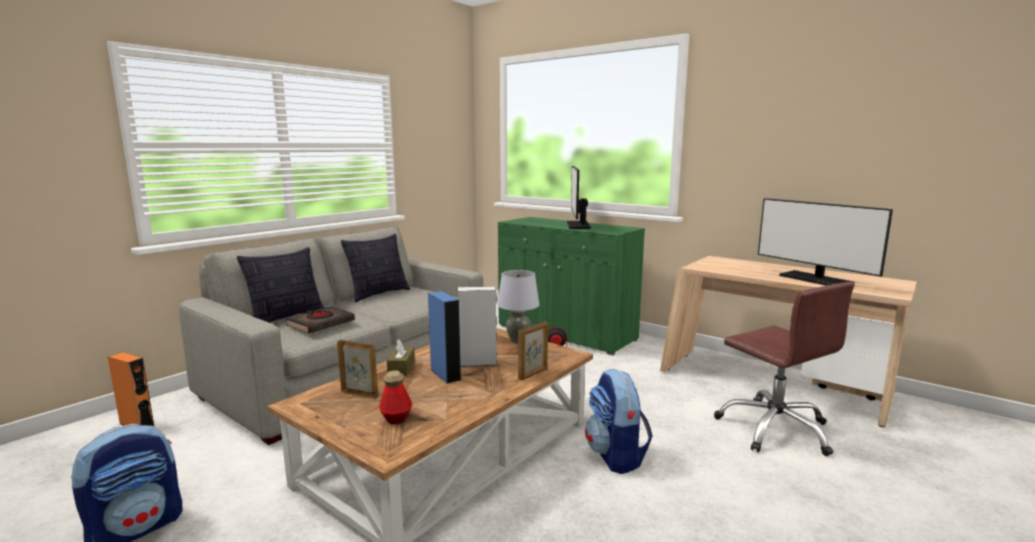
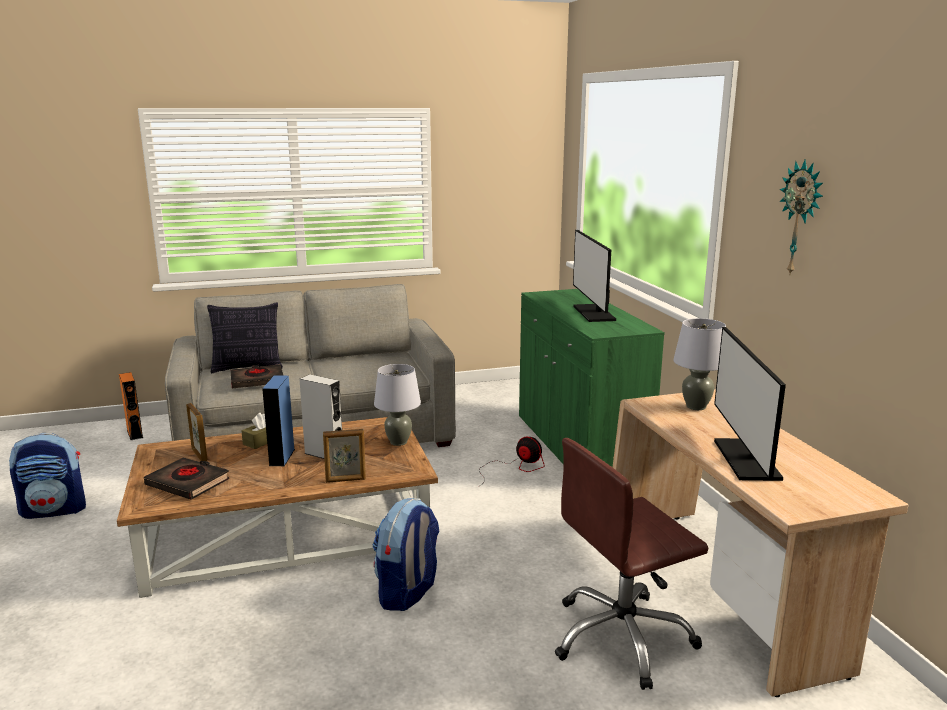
camera: 35 degrees right, 5 degrees up
pillow [341,234,410,302] -> none
bottle [379,370,413,424] -> black book [144,458,230,500]
monitor [567,166,591,229] -> monitor turned 45 degrees counterclockwise [573,229,616,322]
brown office chair [714,282,855,456] -> brown office chair turned 60 degrees clockwise [555,438,708,690]
none -> grey table lamp [673,318,726,410]
none -> wall clock [780,160,823,276]

